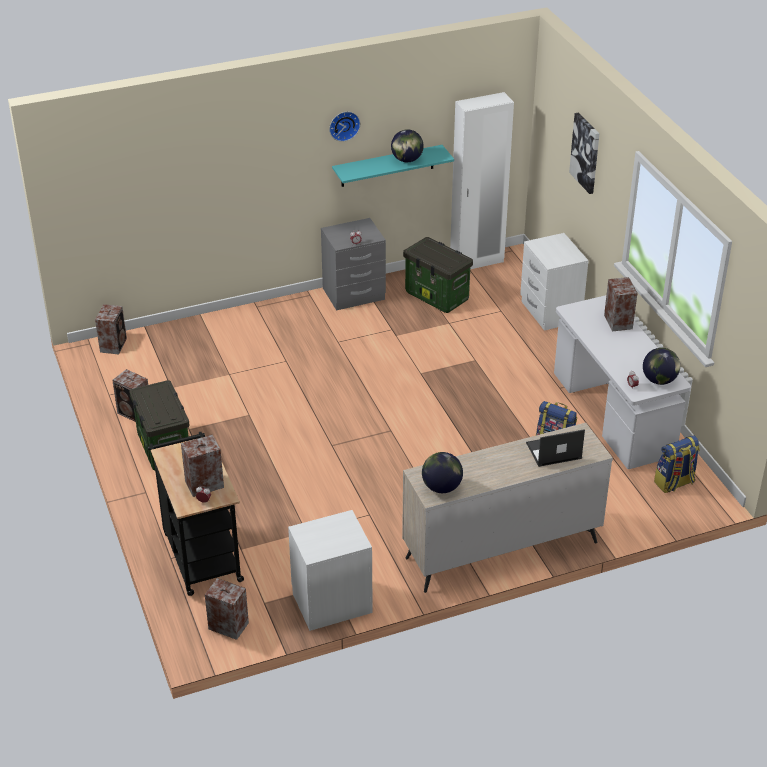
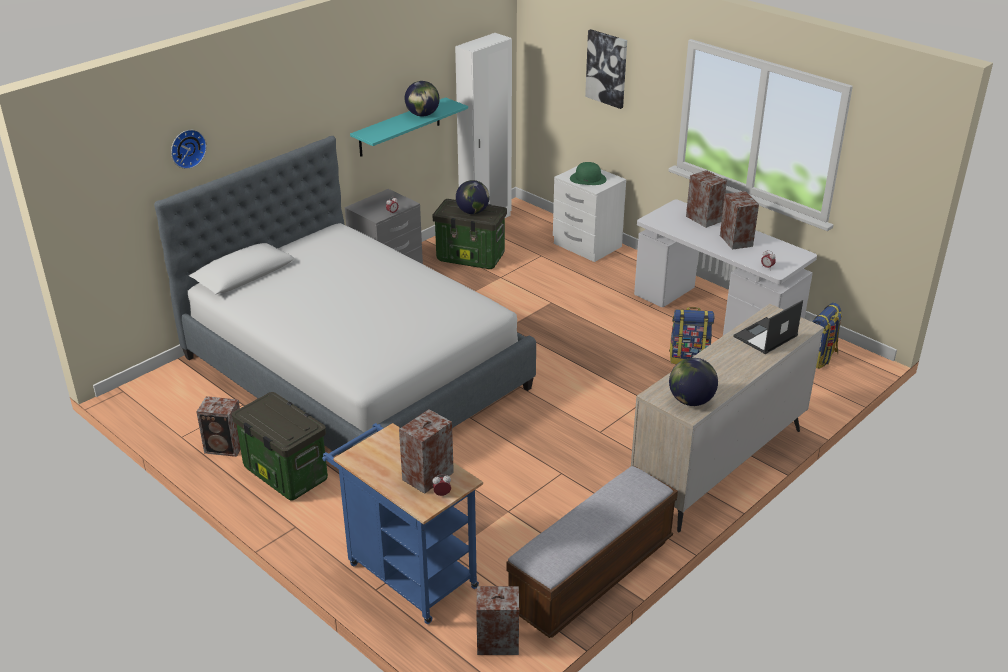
camera: 25 degrees left, 5 degrees down
speaker [95,304,127,355] -> speaker moved to [720,191,759,250]
black cart [148,432,244,596] -> blue cart [322,423,483,624]
white nightstand [288,510,373,631] -> bench [506,466,678,638]
wall clock [329,112,360,142] -> wall clock moved to [171,130,207,169]
globe [643,348,680,385] -> globe moved to [456,180,489,214]
none -> bed [154,136,536,455]
none -> green hat [570,162,606,185]

